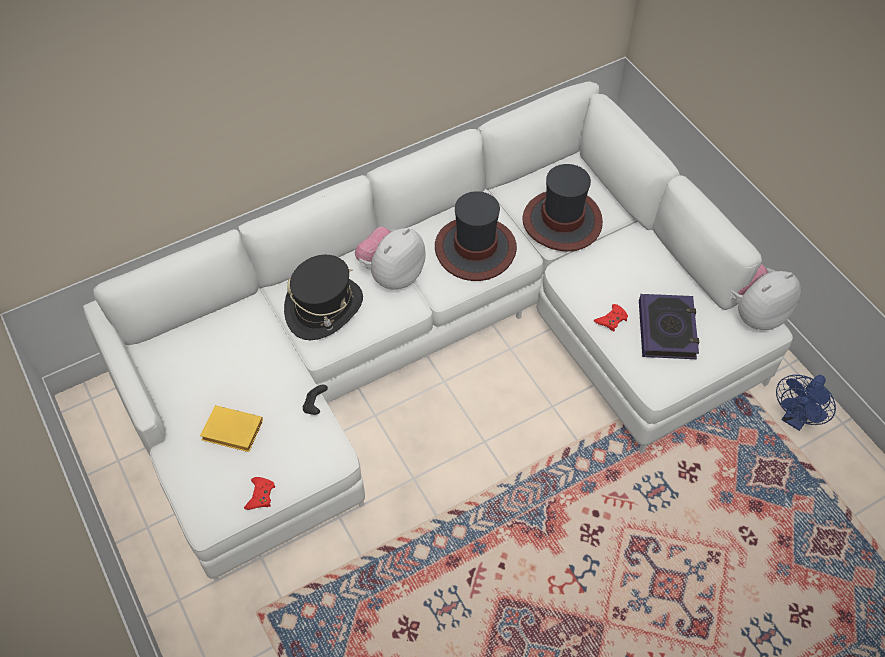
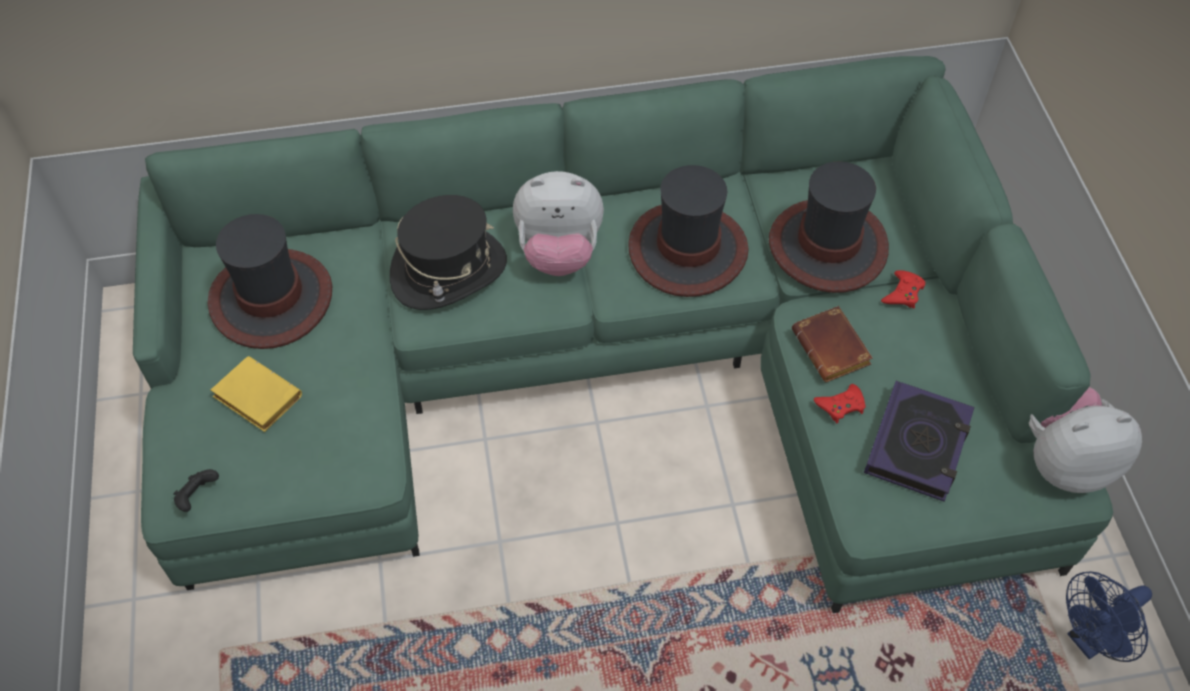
camera: 20 degrees right, 0 degrees up
white sofa [83,82,793,581] -> green sofa [133,56,1113,613]
red game controller [244,477,275,510] -> red game controller moved to [881,270,925,308]
black game controller [303,384,328,415] -> black game controller moved to [173,469,219,512]
plush toy [355,227,425,290] -> plush toy turned 150 degrees counterclockwise [513,171,604,276]
none -> hat [208,214,332,349]
none -> brown book [792,306,873,382]

